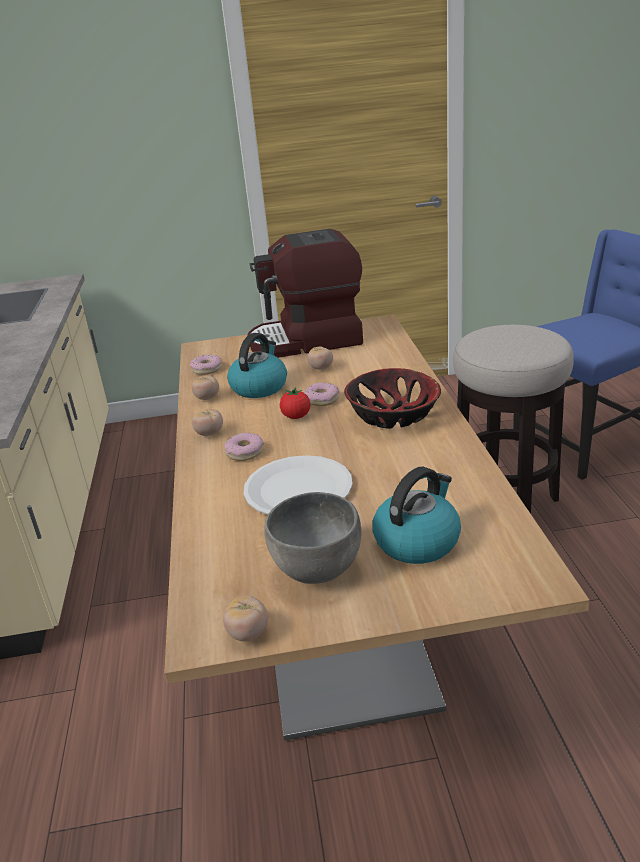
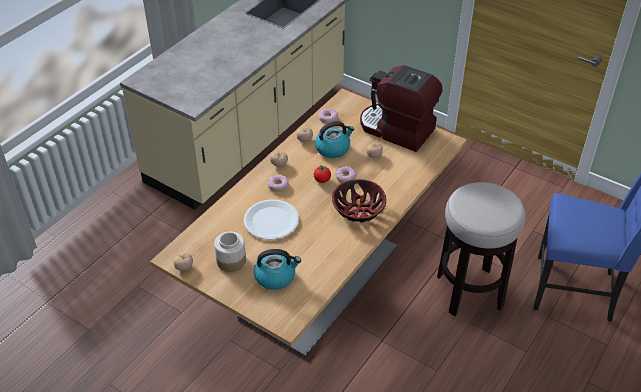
camera: 40 degrees right, 15 degrees up
grey bowl [264,492,361,584] -> jar [214,231,246,272]

